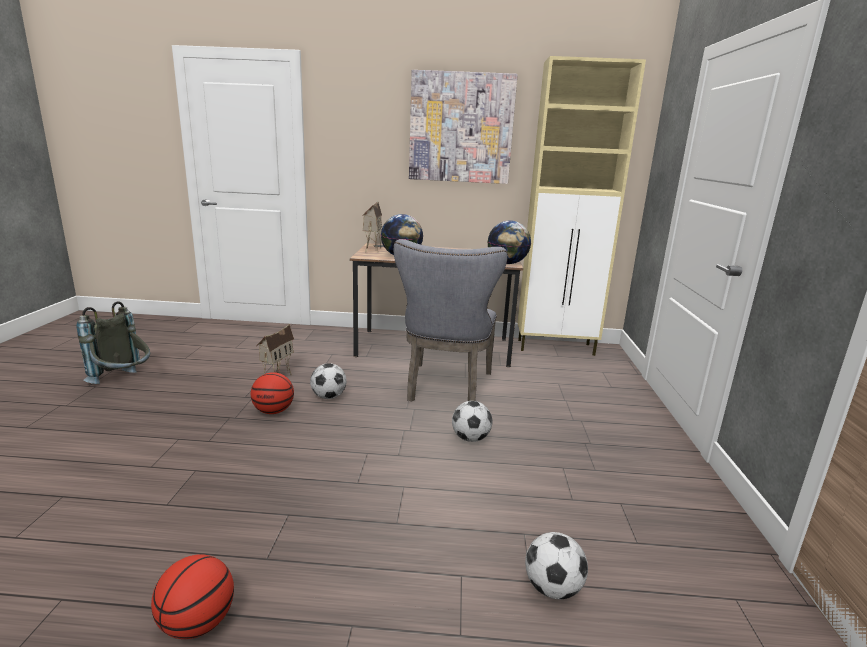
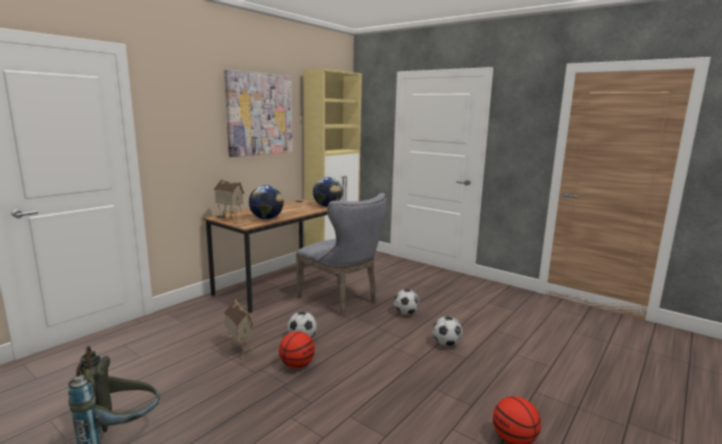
camera: 55 degrees left, 5 degrees down
football [525,532,588,599] -> football moved to [433,316,463,347]

